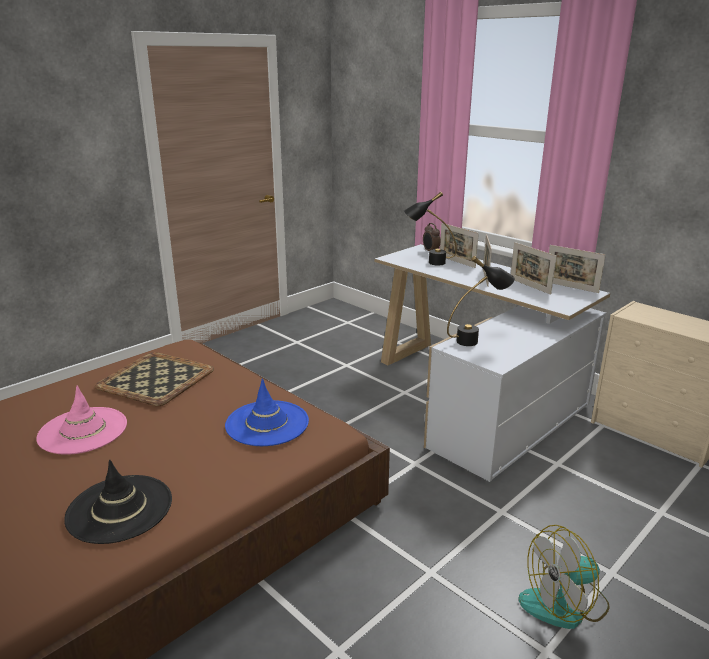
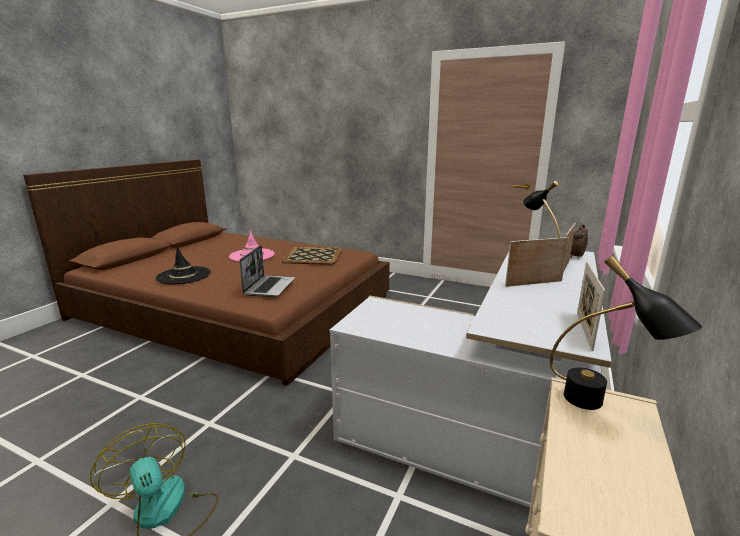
camera: 70 degrees right, 5 degrees down
blue hat [225,378,309,446] -> laptop [239,245,295,297]
black table lamp [447,256,515,346] -> black table lamp moved to [550,256,703,410]
picture frame [511,242,557,295] -> none

